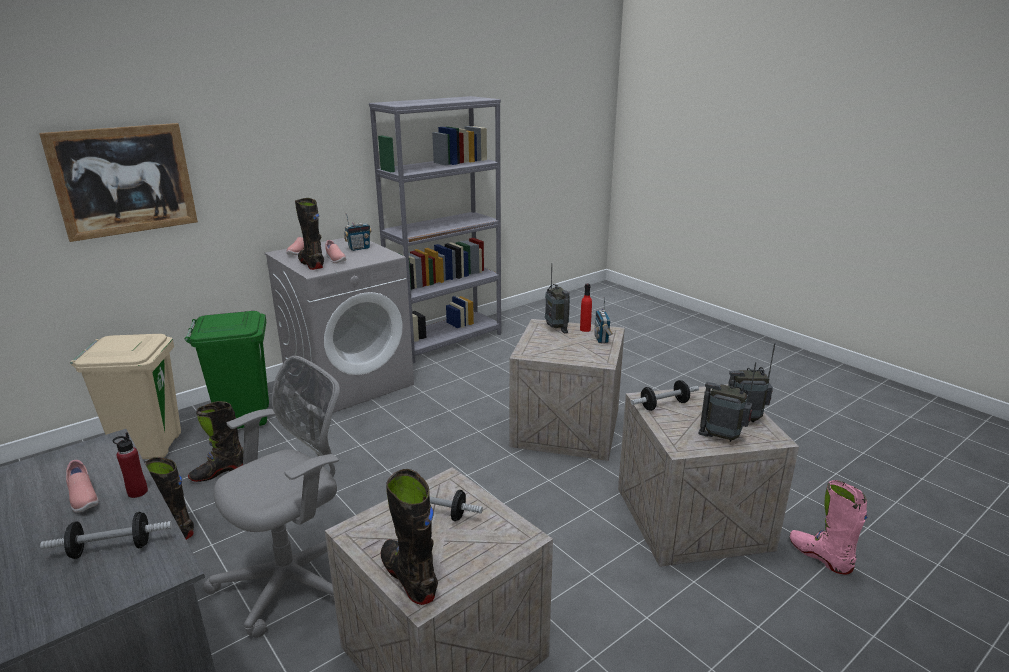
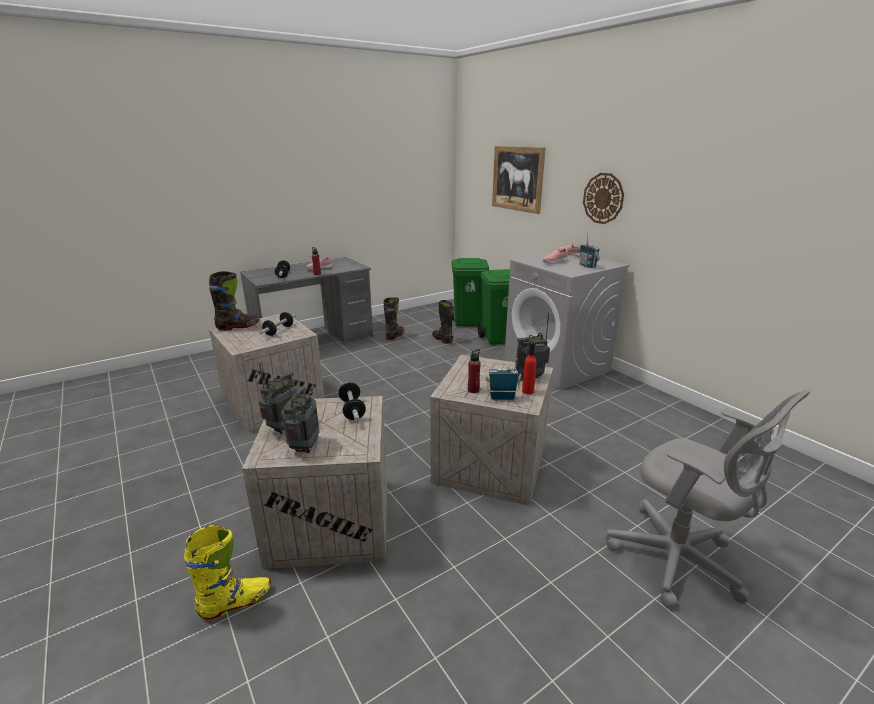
camera: 95 degrees right, 0 degrees up
beige trash can [70,334,181,459] -> green trash can [452,258,489,326]
grey office chair [203,356,340,638] -> grey office chair moved to [606,390,810,608]
black boot [295,198,324,270] -> none
grey bookcase [369,96,501,363] -> none
pink boot [790,480,868,575] -> yellow boot [184,525,271,619]
none -> red bottle [468,349,481,393]
none -> wall clock [583,173,624,224]

